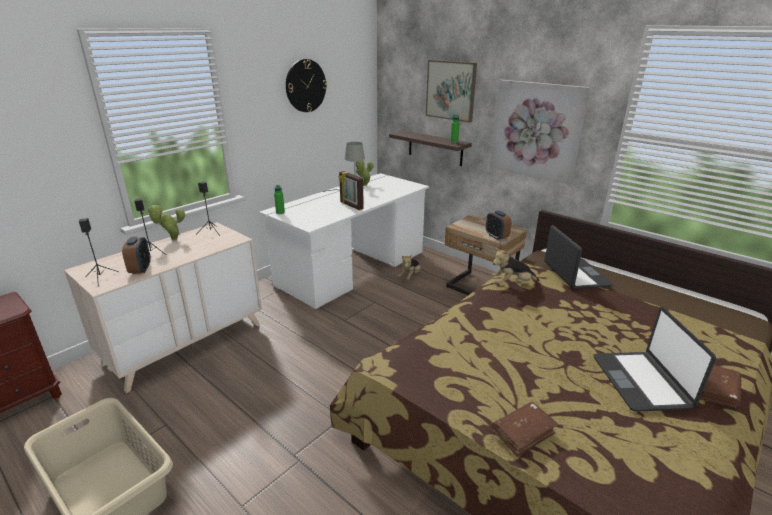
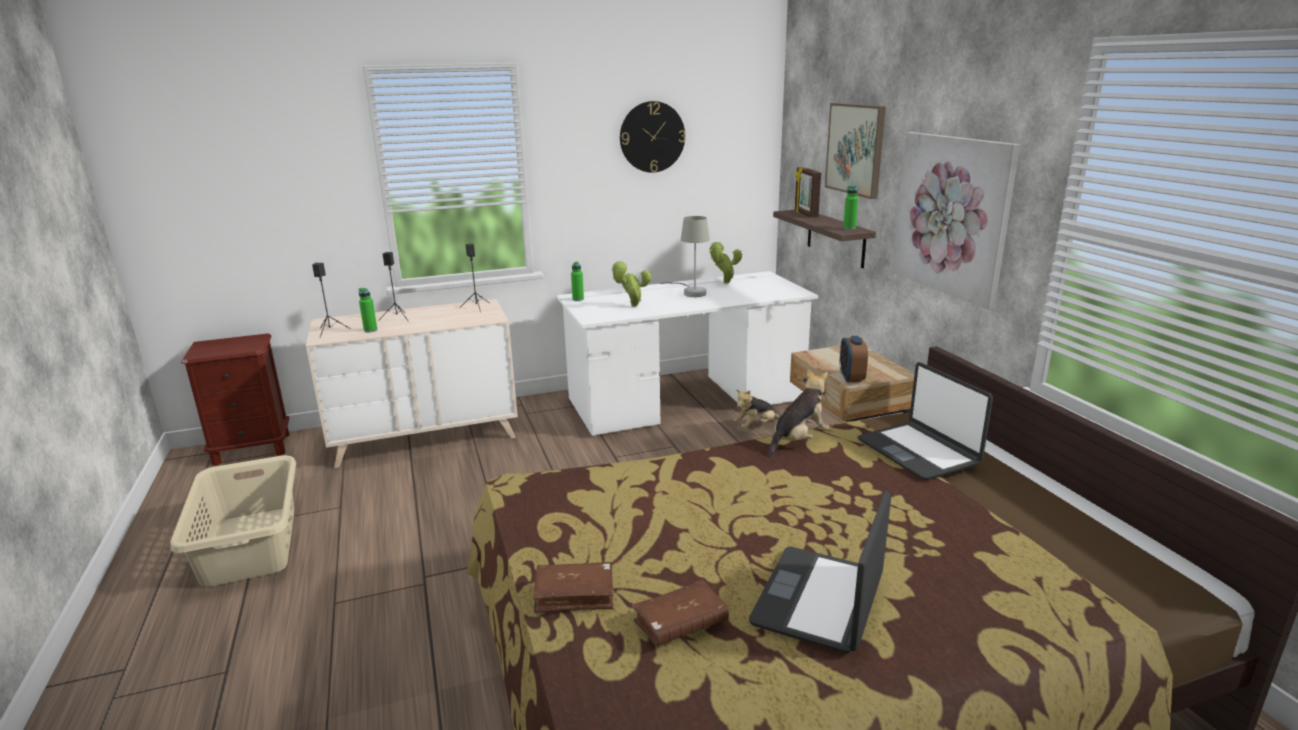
camera: 30 degrees right, 5 degrees down
alarm clock [122,237,151,274] -> green bottle [359,288,377,332]
potted plant [148,205,185,240] -> potted plant moved to [611,261,651,307]
picture frame [339,171,364,210] -> picture frame moved to [795,167,821,218]
plush toy [493,248,539,284] -> plush toy turned 120 degrees clockwise [769,369,829,457]
laptop [544,225,613,290] -> laptop turned 135 degrees clockwise [858,362,993,480]
brown book [700,365,742,408] -> brown book moved to [632,580,729,646]

